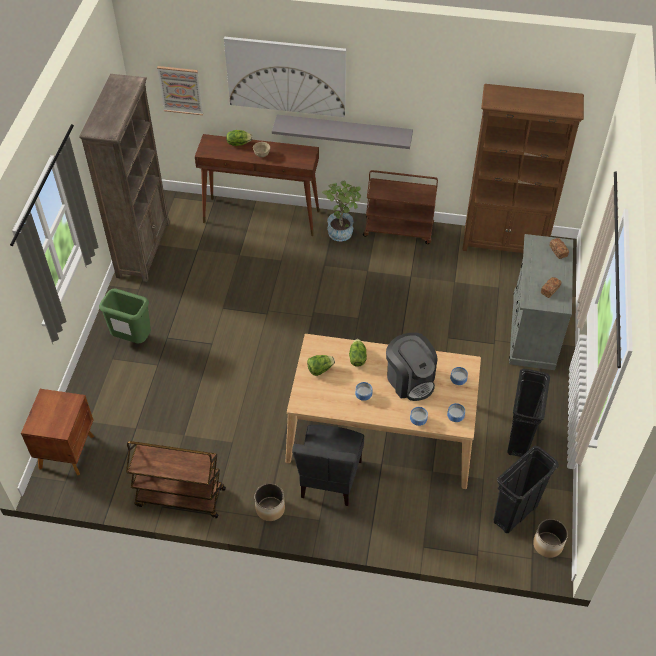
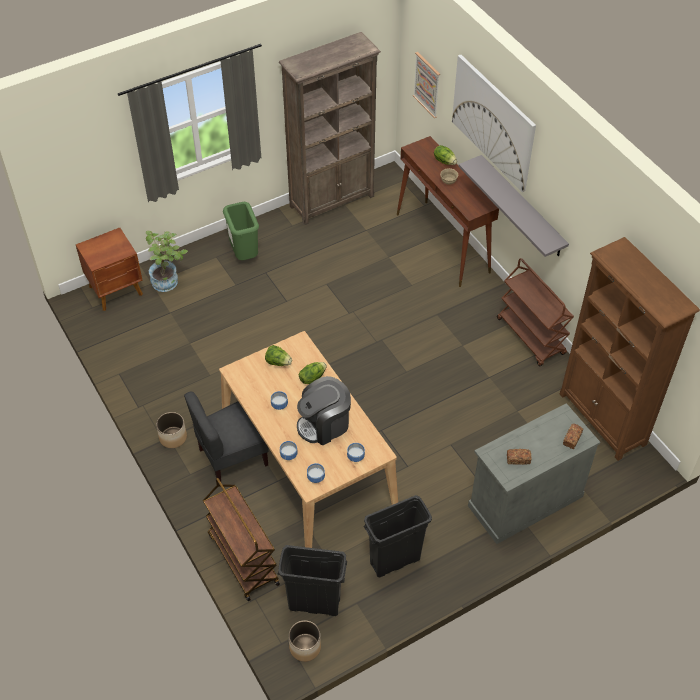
camera: 50 degrees right, 0 degrees up
brown cart [126,441,226,518] -> brown cart moved to [203,478,280,601]
potted plant [322,181,361,241] -> potted plant moved to [146,231,188,292]
coffee machine [386,333,437,401] -> coffee machine turned 45 degrees clockwise [297,376,351,445]

